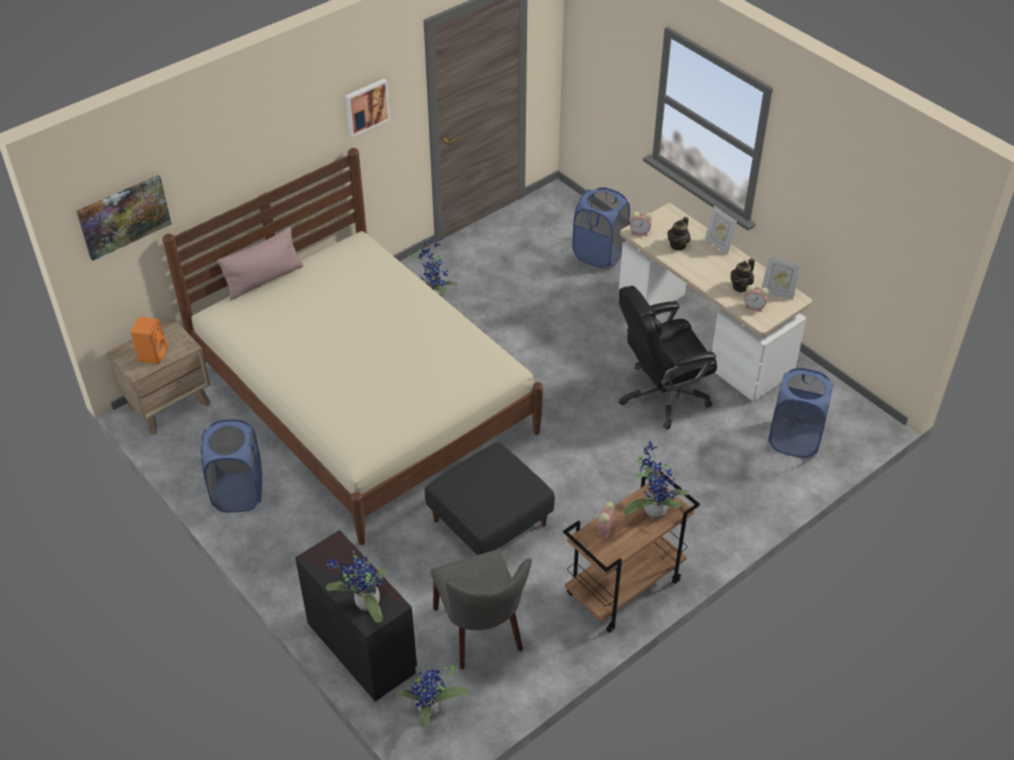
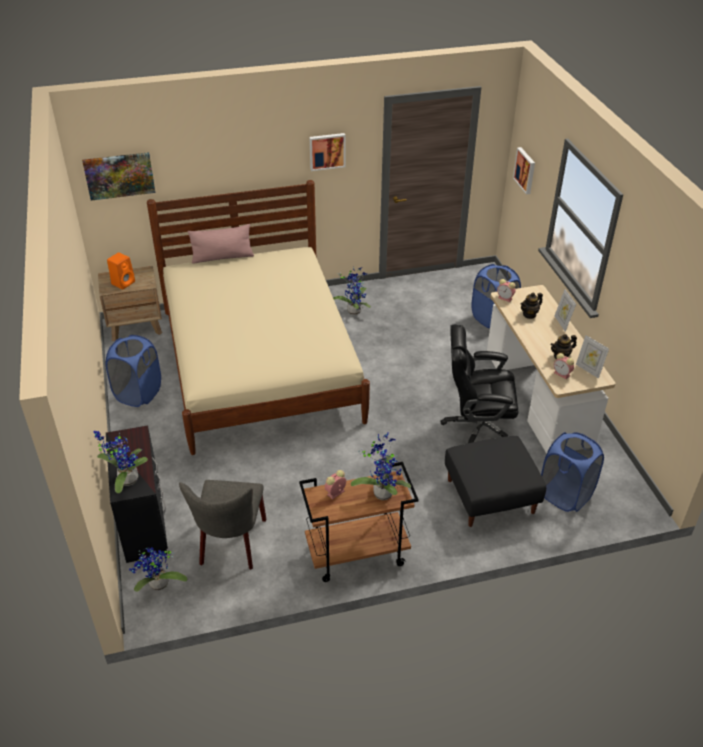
camera: 25 degrees right, 5 degrees down
black ottoman [425,443,555,555] -> black ottoman moved to [445,436,546,527]
none -> picture [513,147,535,195]

